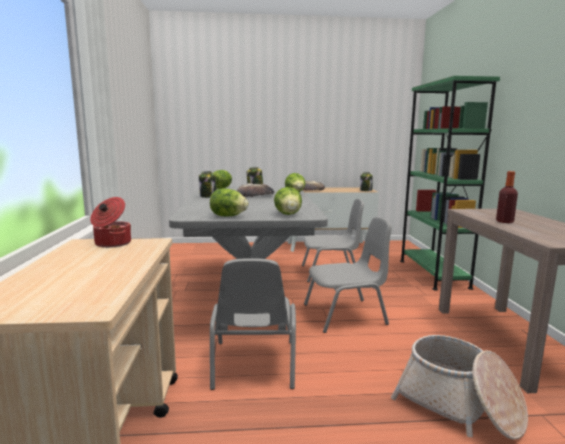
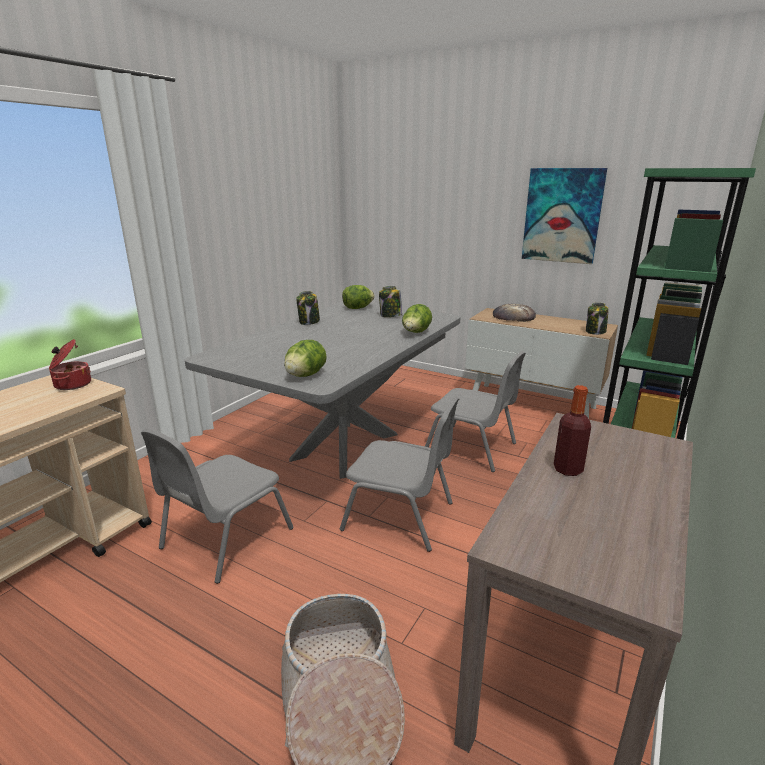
camera: 35 degrees right, 10 degrees up
lettuce [210,188,248,216] -> none
bread [237,183,275,197] -> none
none -> picture [522,168,607,264]

